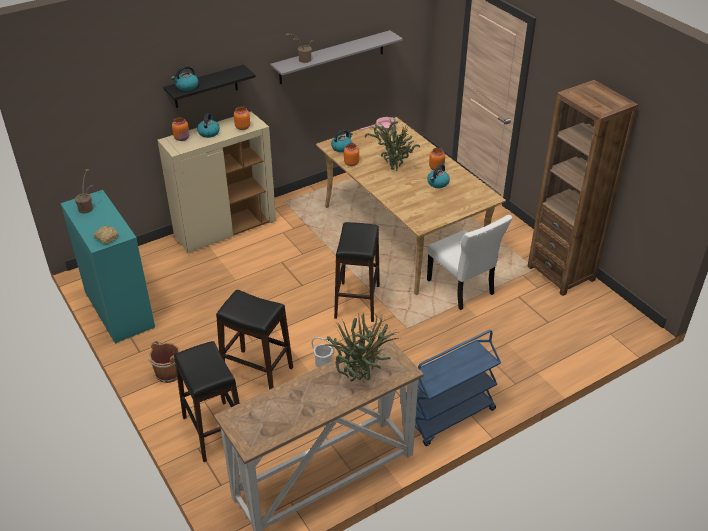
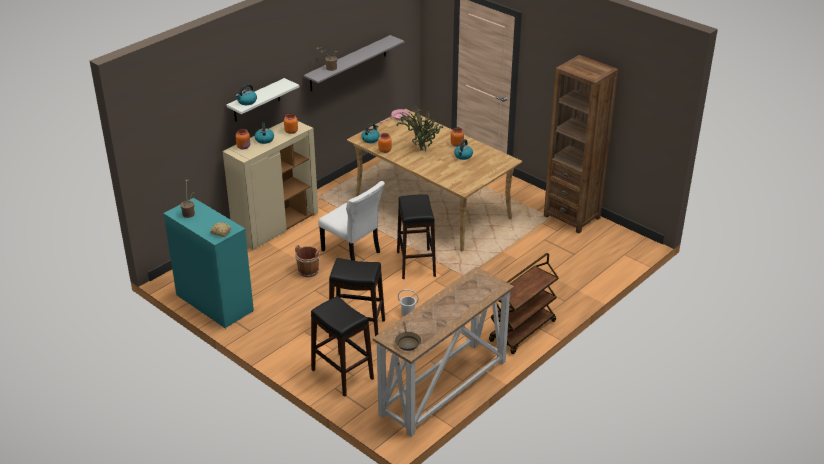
camera: 15 degrees left, 5 degrees down
brown bucket [148,341,181,383] -> brown bucket moved to [295,245,322,277]
black shelf [163,65,256,108] -> white shelf [226,78,299,122]
potted plant [323,313,401,382] -> none
blue cart [406,330,501,446] -> brown cart [489,253,559,354]
white chair [427,215,512,310] -> white chair moved to [318,181,385,261]
none -> brown frying pan [395,322,421,351]

